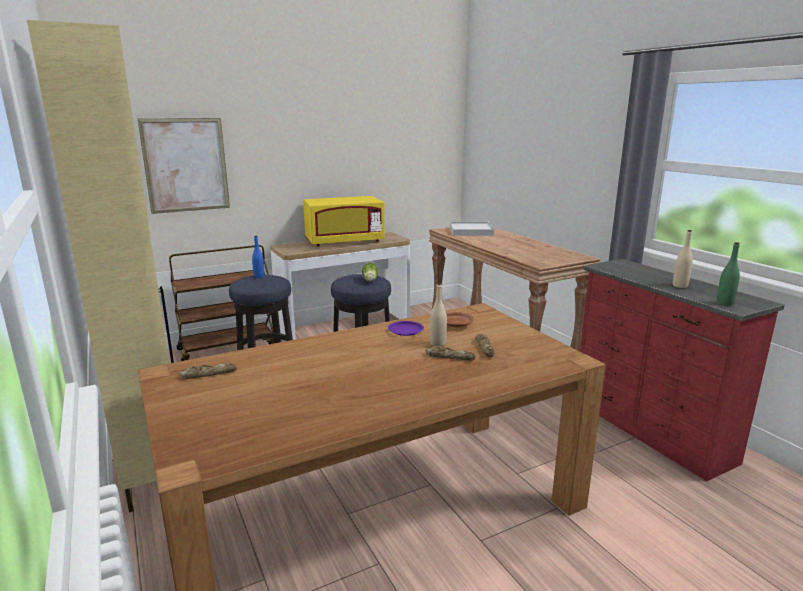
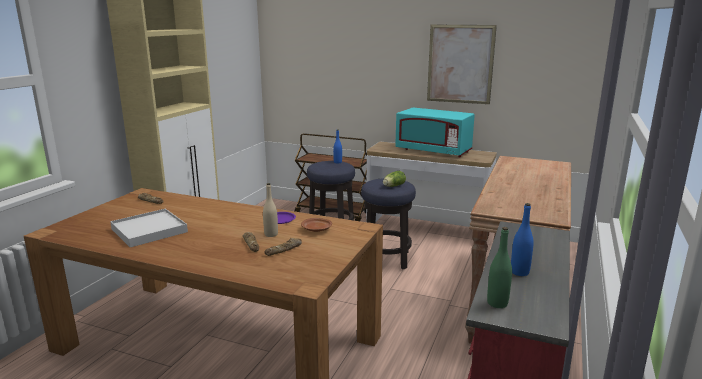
camera: 50 degrees right, 0 degrees up
picture [138,118,230,214] -> picture moved to [427,25,497,104]
yellow microwave [303,196,385,246] -> turquoise microwave [395,107,475,157]
white tray [450,222,494,236] -> white tray moved to [110,209,188,247]
beige bottle [673,230,693,288] -> blue bottle [511,203,534,276]

